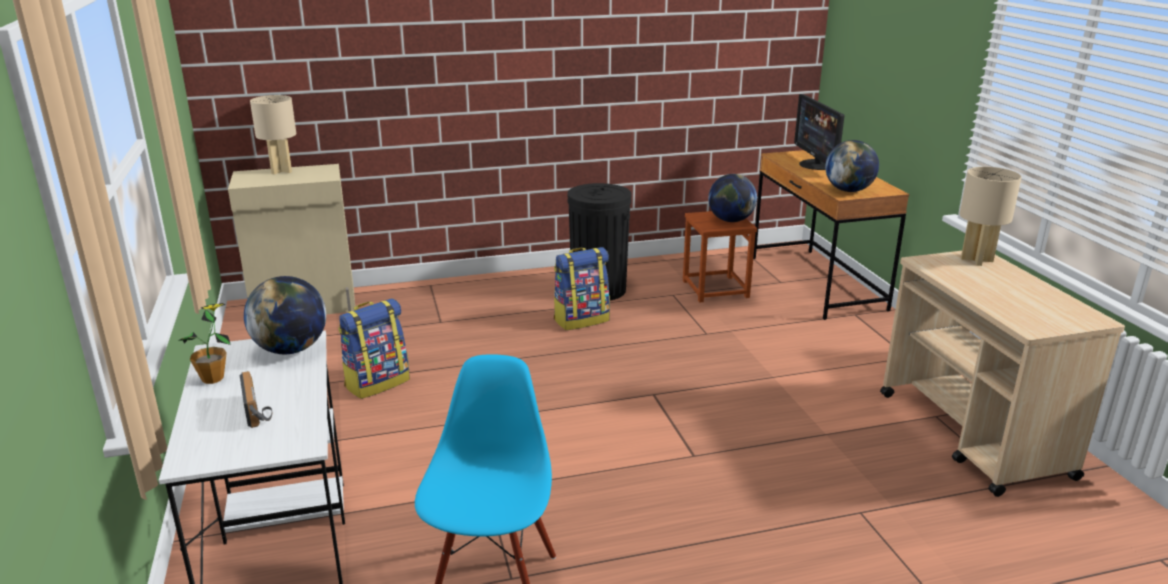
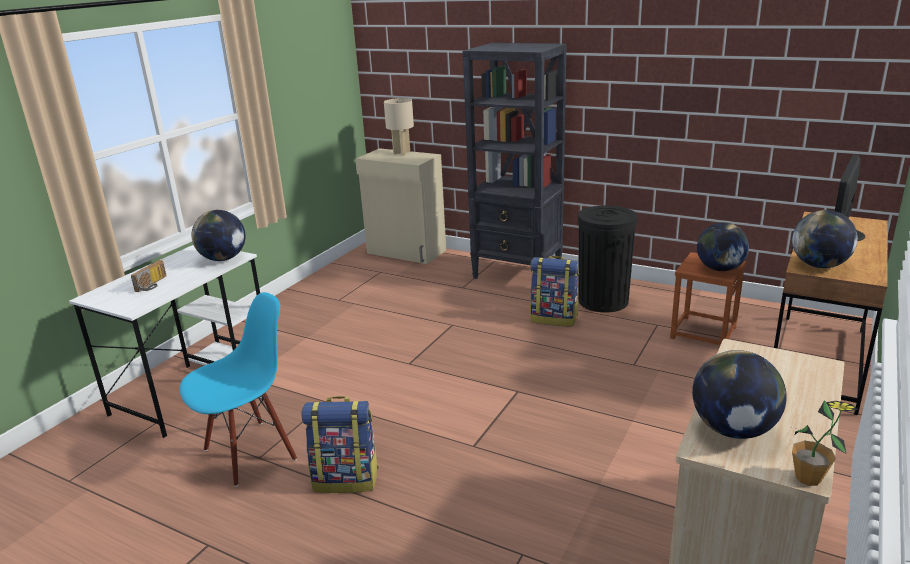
camera: 45 degrees right, 0 degrees up
potted plant [178,303,231,384] -> potted plant moved to [792,400,858,486]
backpack [338,299,410,399] -> backpack moved to [301,396,379,493]
beige table lamp [959,167,1022,266] -> none
none -> black bookcase [462,43,567,279]
none -> globe [692,350,787,439]

